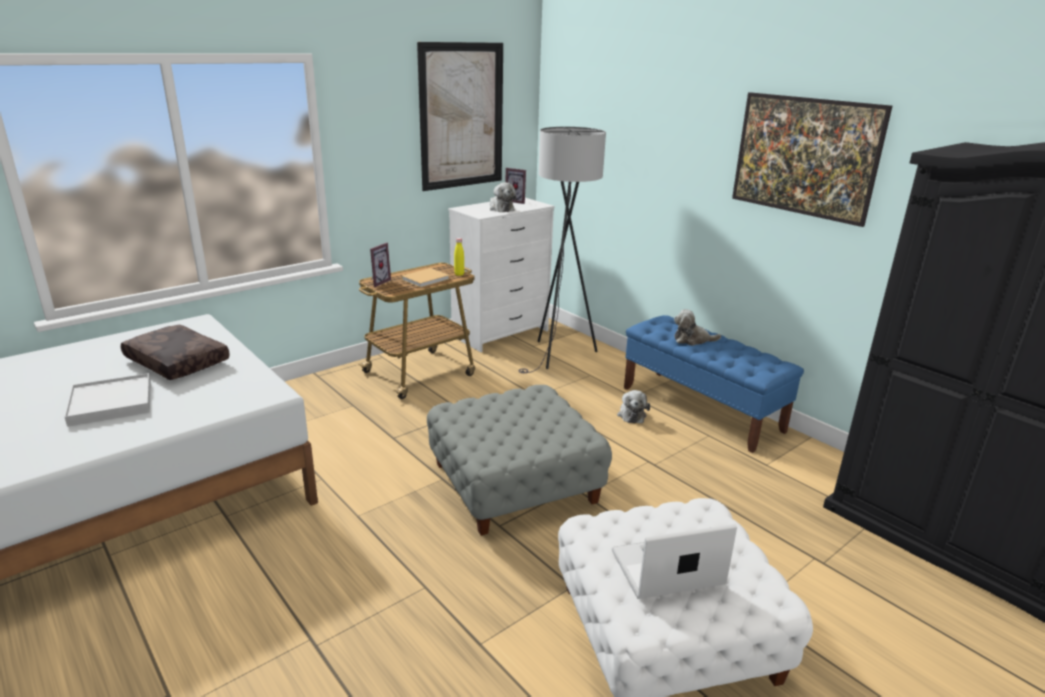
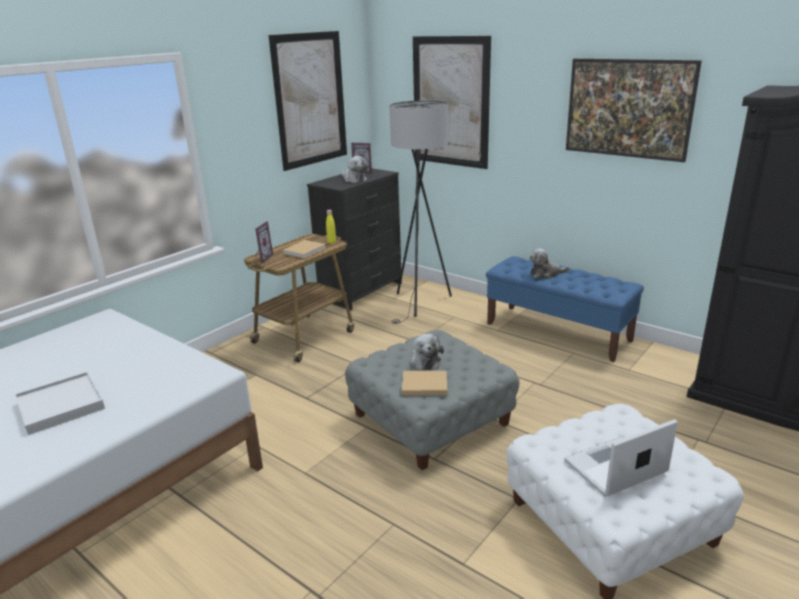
camera: 10 degrees left, 0 degrees up
brown pillow [121,325,230,380] -> none
white dresser [448,198,555,352] -> black dresser [307,168,402,310]
plush toy [617,390,650,423] -> plush toy moved to [410,334,444,370]
none -> beige book [402,371,447,395]
none -> picture [413,36,491,169]

